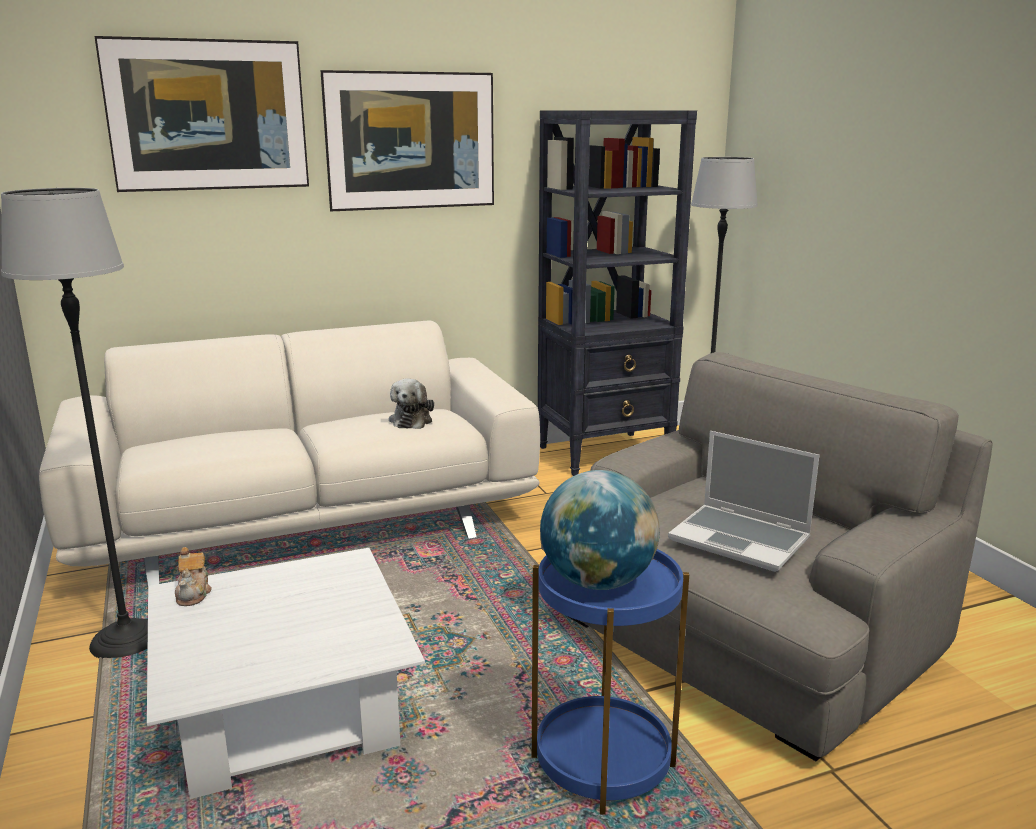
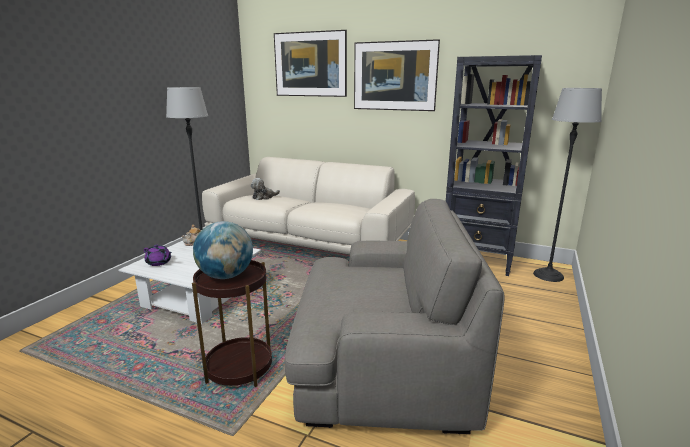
camera: 45 degrees right, 0 degrees up
plush toy [389,378,434,429] -> plush toy moved to [251,178,280,200]
blue side table [532,549,689,815] -> brown side table [192,260,272,387]
laptop [668,431,819,572] -> none
none -> purple teapot [144,245,172,266]

